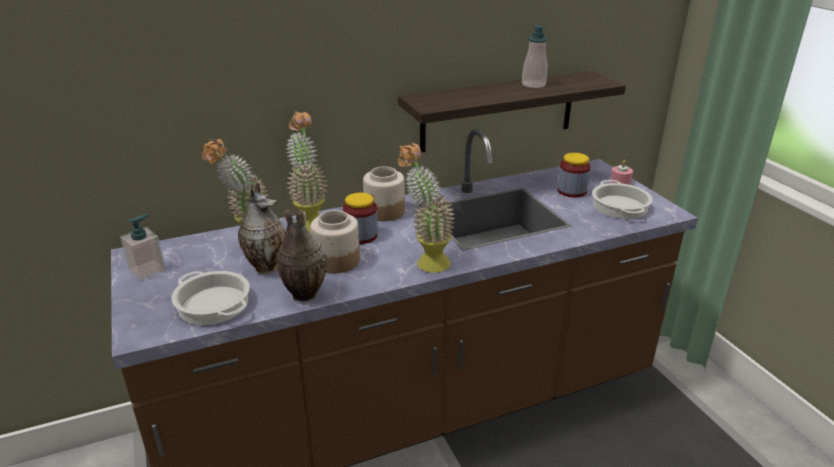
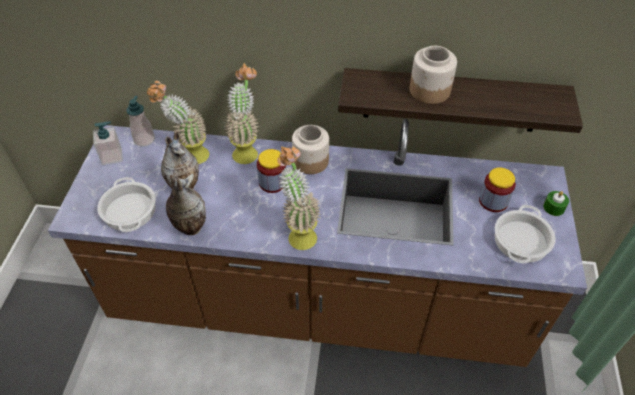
camera: 30 degrees right, 20 degrees up
jar [311,210,360,273] -> jar moved to [410,46,457,104]
soap dispenser [522,25,548,88] -> soap dispenser moved to [126,96,155,146]
pink candle [610,160,633,185] -> green candle [543,191,569,216]

